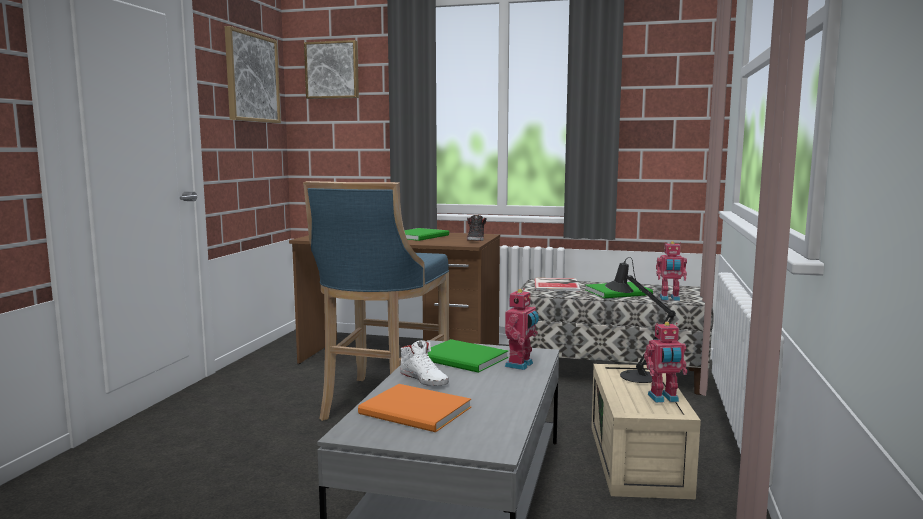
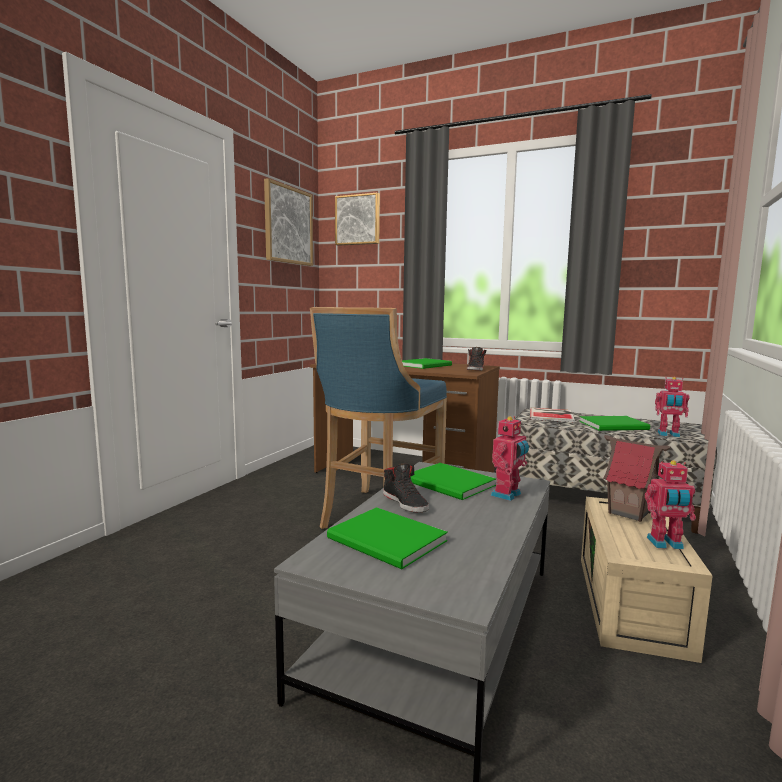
camera: 10 degrees right, 0 degrees up
orange book [358,384,471,432] -> green book [327,507,448,569]
white shoe [400,340,449,386] -> black shoe [383,464,429,513]
black table lamp [605,257,676,383] -> toy house [603,435,670,522]

